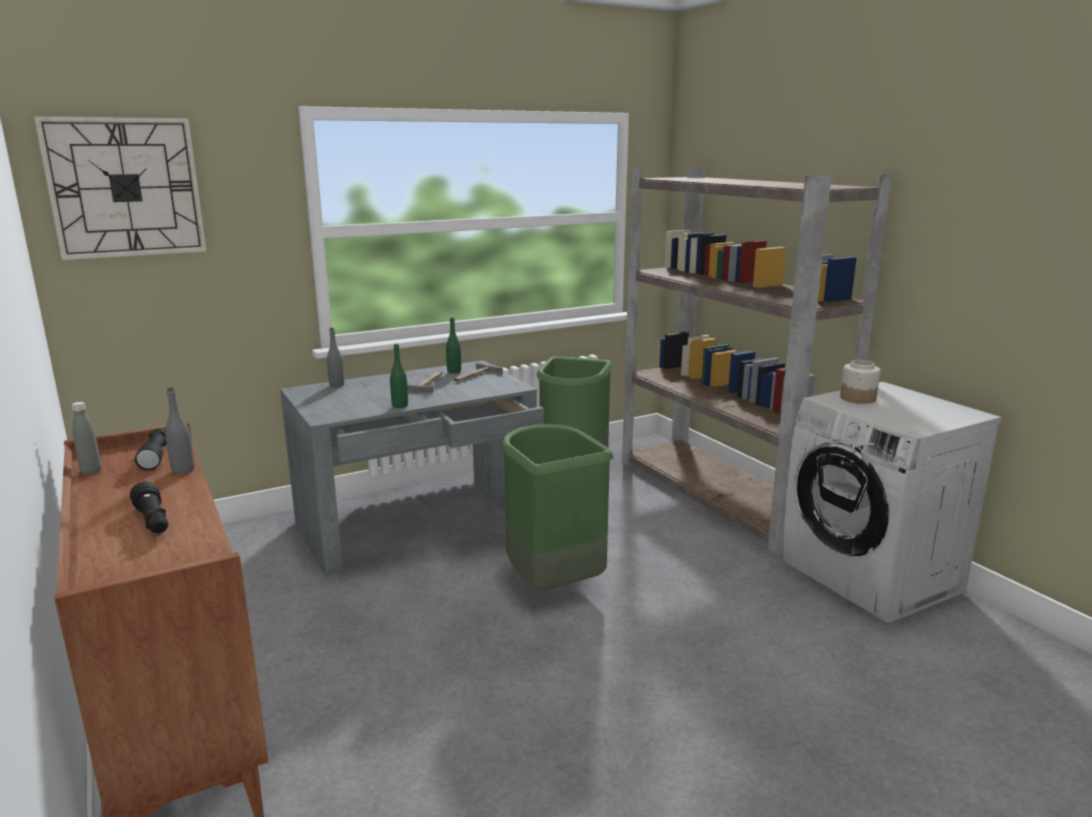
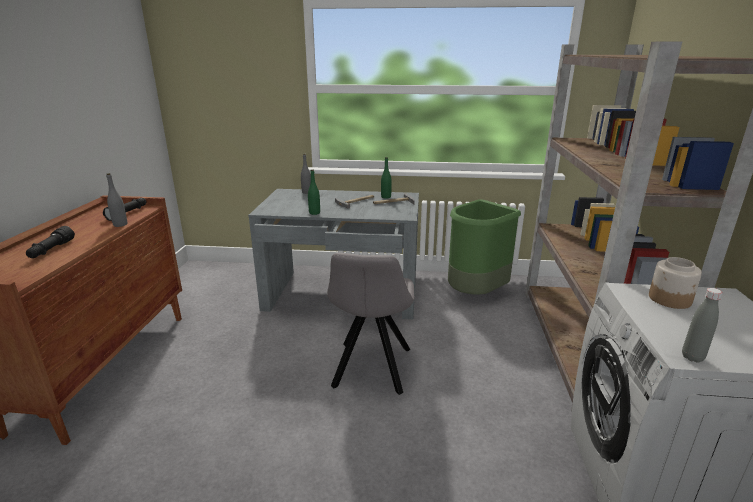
camera: 35 degrees right, 5 degrees up
wall clock [34,116,207,260] -> none
grey bottle [71,402,101,474] -> grey bottle moved to [682,288,723,362]
green trash can [501,424,613,591] -> grey chair [327,253,414,395]

